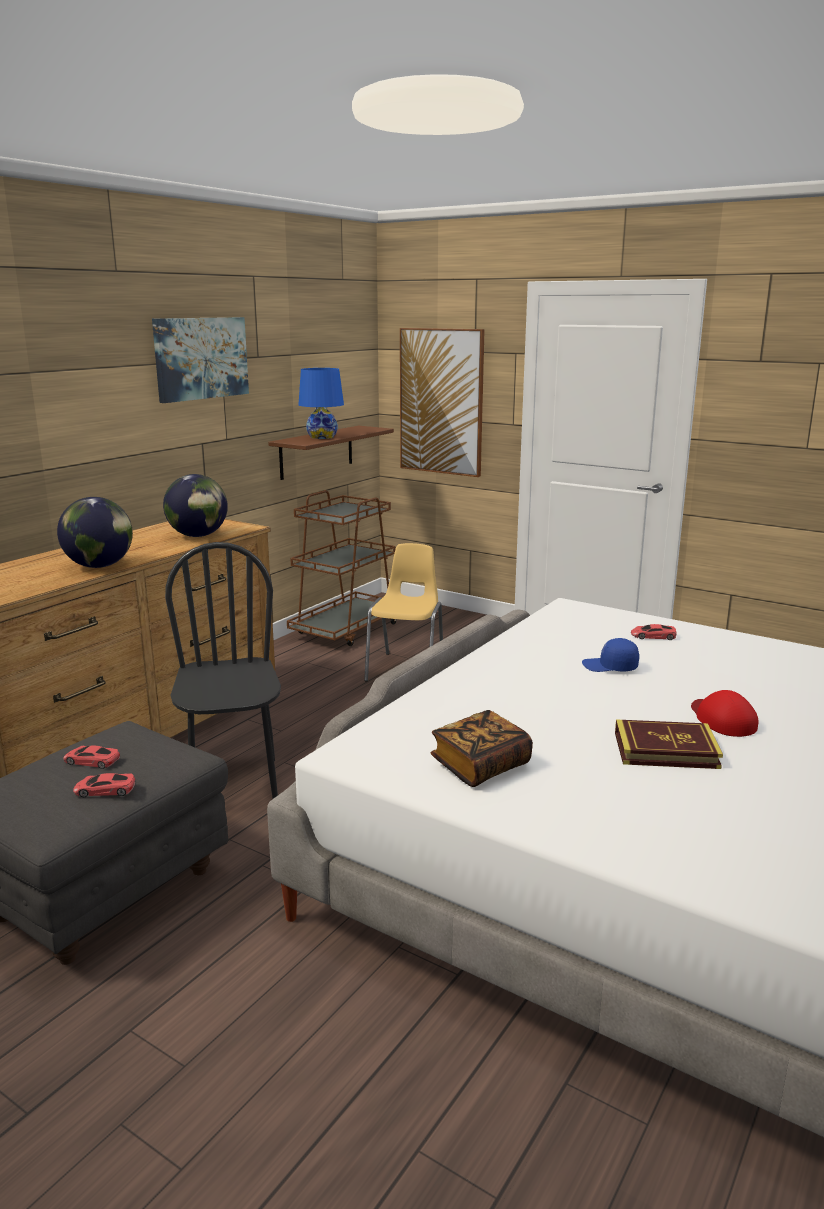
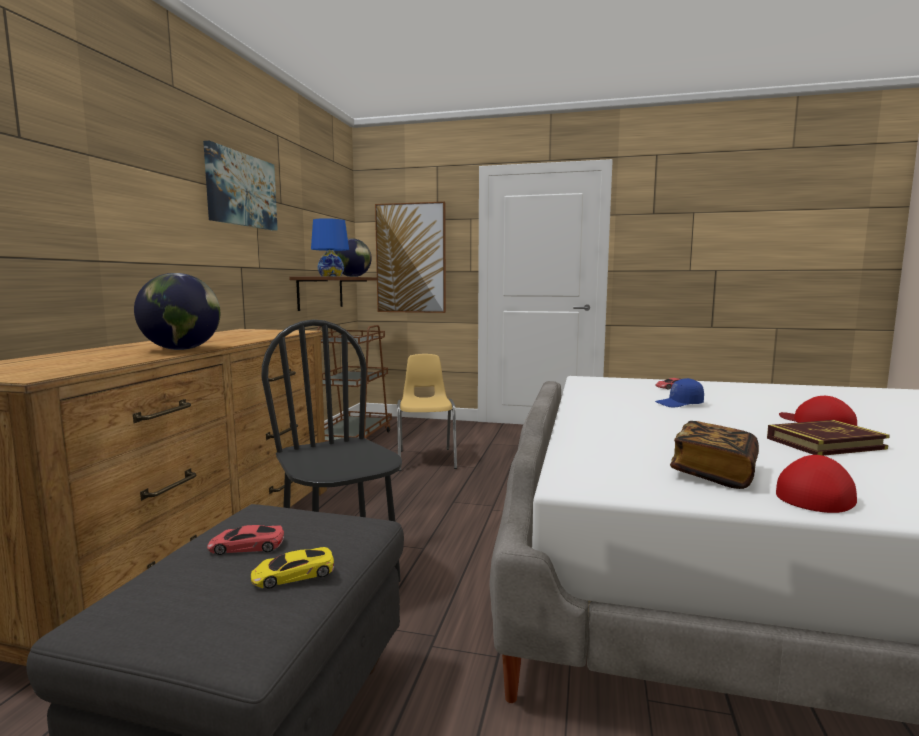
camera: 20 degrees left, 10 degrees down
red toy car [73,773,135,797] -> yellow toy car [251,547,334,589]
globe [163,474,228,537] -> globe moved to [334,238,372,277]
none -> red cap [776,455,857,513]

